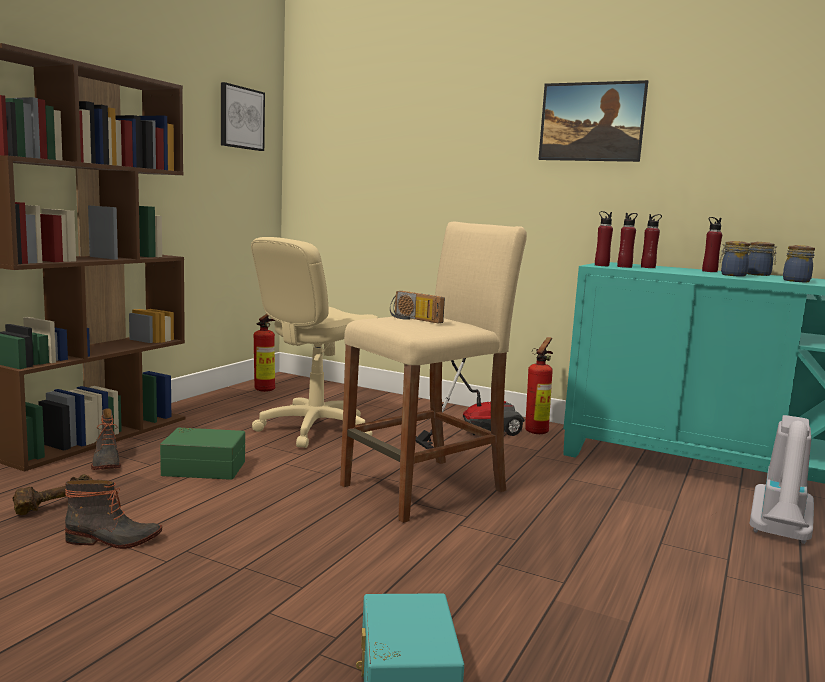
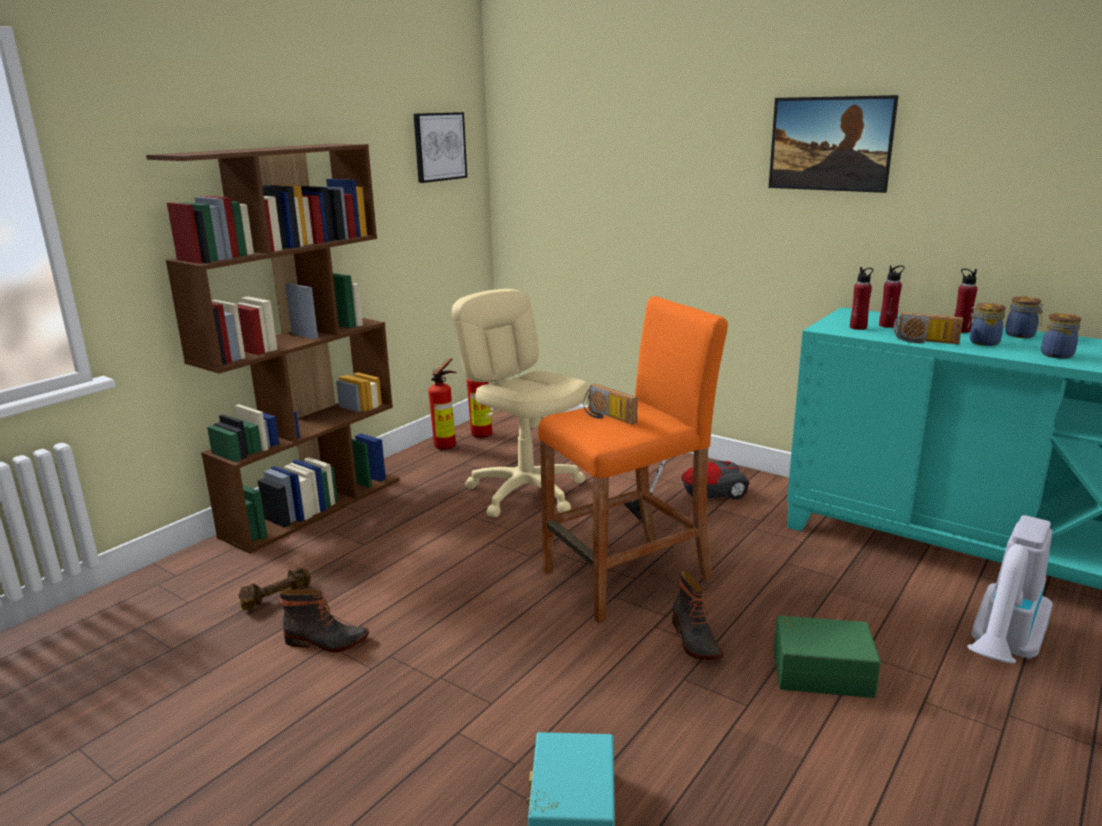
camera: 10 degrees right, 10 degrees up
boot [91,408,121,470] -> boot moved to [672,570,723,660]
green storage box [160,428,245,480] -> green storage box moved to [774,615,881,698]
beige office chair [251,237,378,448] -> beige office chair turned 90 degrees clockwise [452,289,588,517]
beige stool [340,222,527,523] -> orange stool [538,296,728,624]
fire extinguisher [525,337,553,434] -> fire extinguisher moved to [428,358,457,450]
red bottle [595,211,613,266] -> none
none -> radio [894,312,963,344]

